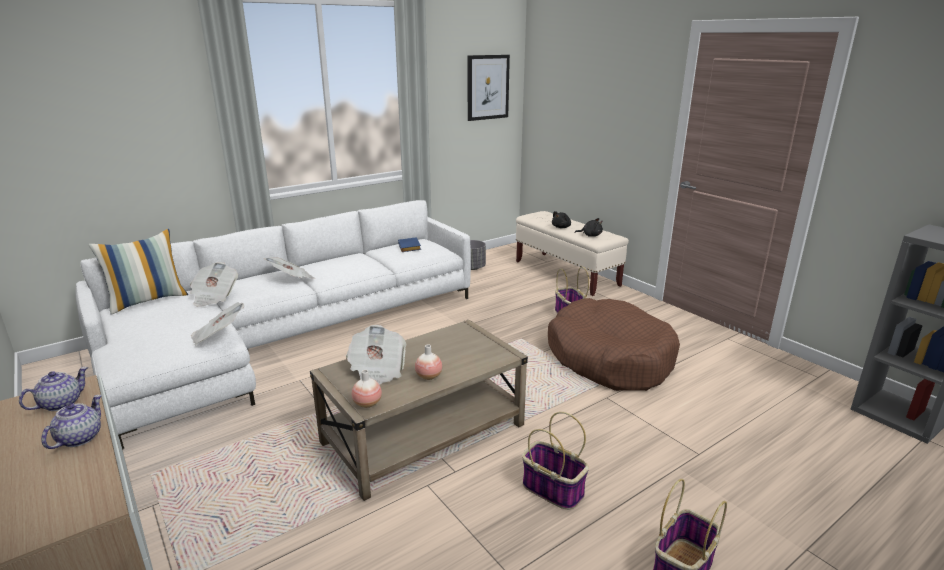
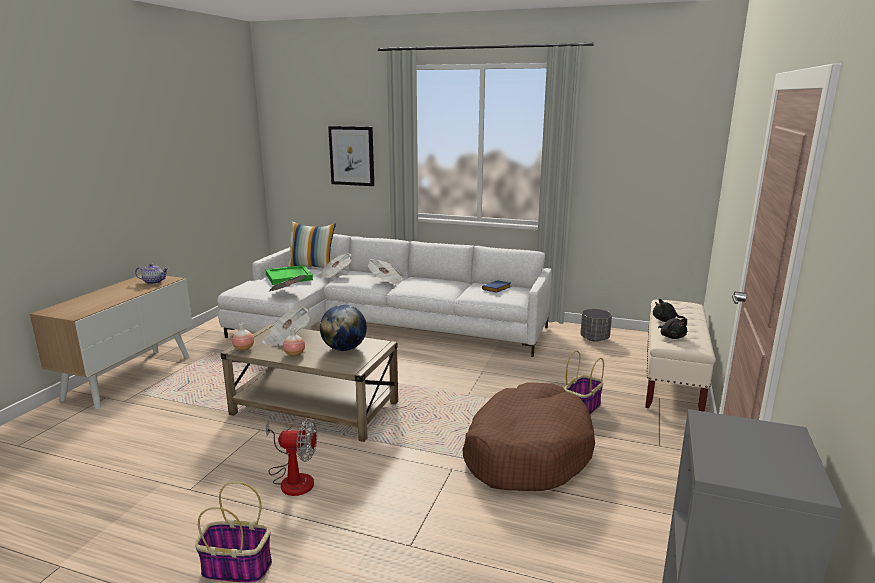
camera: 55 degrees right, 5 degrees down
teapot [41,395,102,449] -> none
picture [467,55,510,121] -> picture moved to [328,126,374,186]
basket [522,412,589,510] -> fan [266,419,317,496]
none -> green tray [265,265,313,285]
none -> globe [320,304,367,351]

